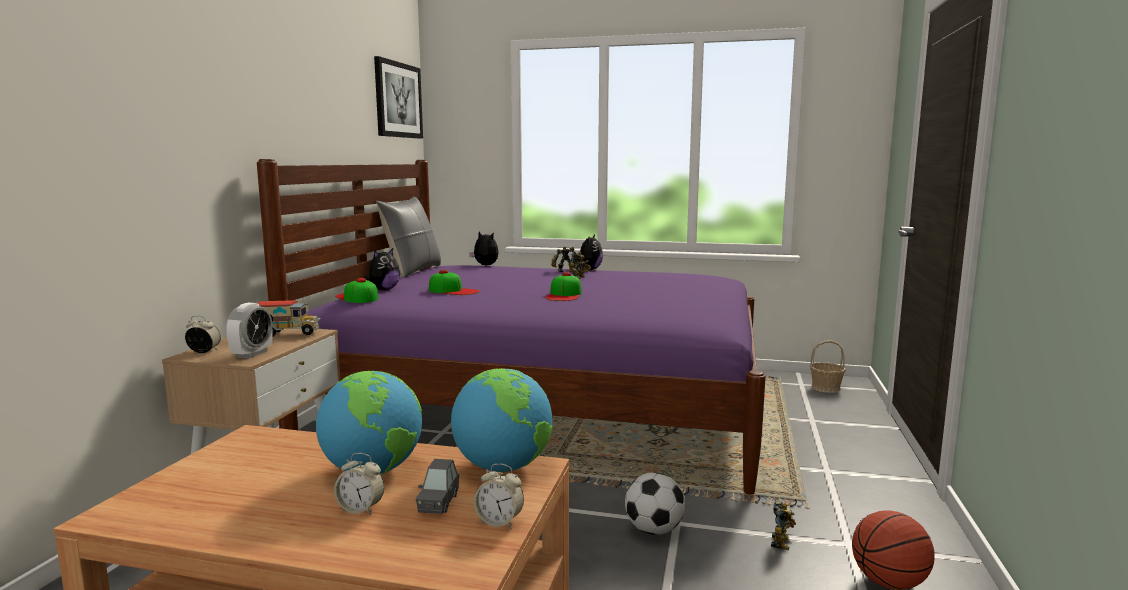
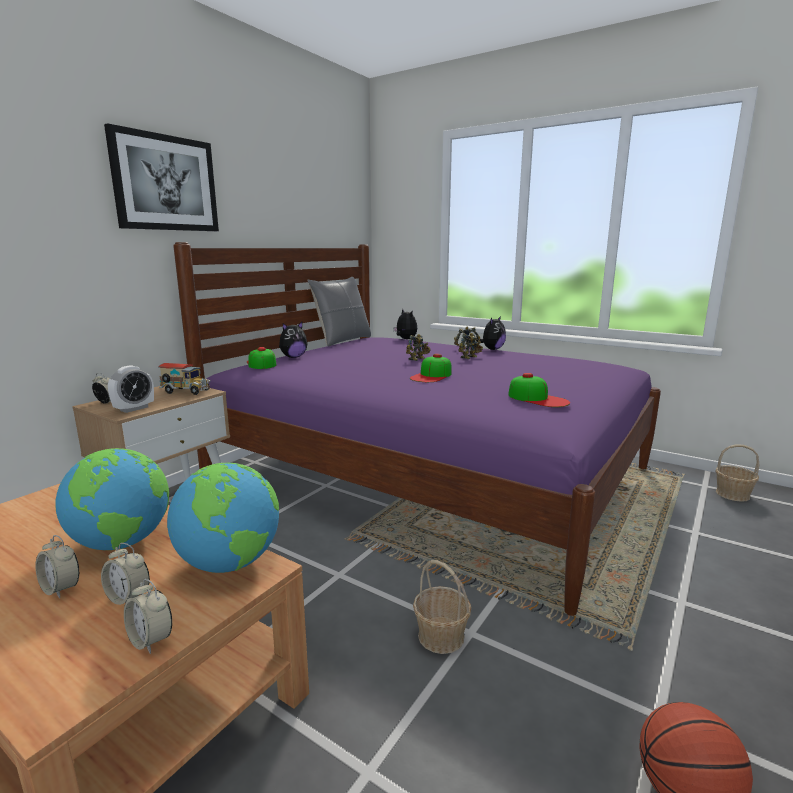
camera: 20 degrees right, 5 degrees up
picture [374,56,423,139] -> picture moved to [104,123,219,231]
grey toy car [416,459,459,514] -> alarm clock [101,543,150,605]
cap [429,270,480,295] -> cap moved to [508,373,570,407]
football [625,472,685,535] -> basket [413,560,471,654]
toy robot [771,500,796,550] -> toy robot moved to [406,334,431,361]

